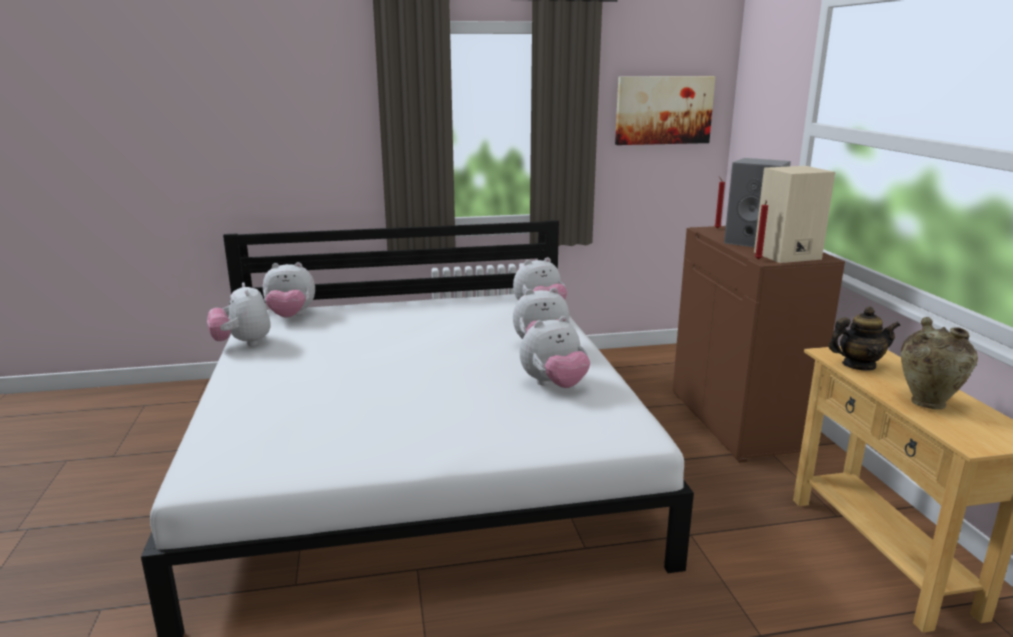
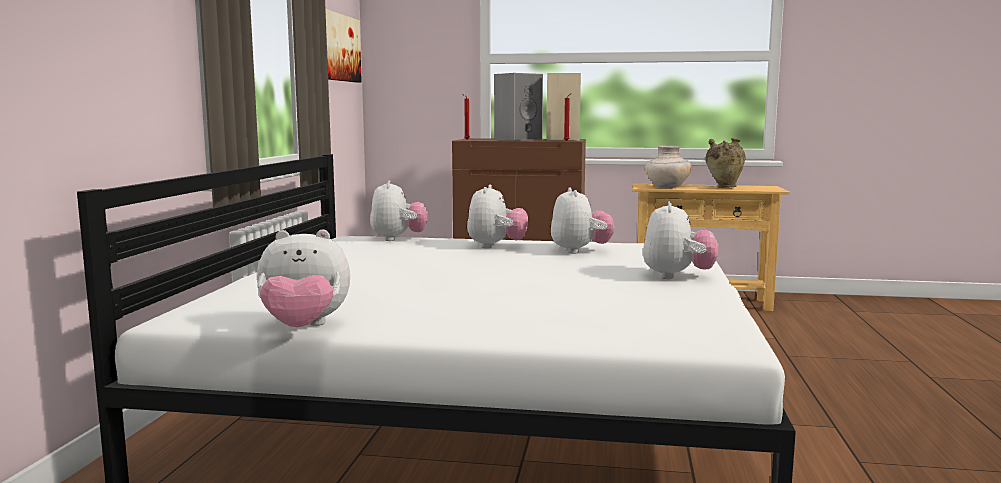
camera: 70 degrees left, 10 degrees down
plush toy [263,262,315,318] -> plush toy moved to [643,201,718,279]
teapot [828,307,901,371] -> beige vase [645,146,692,188]

